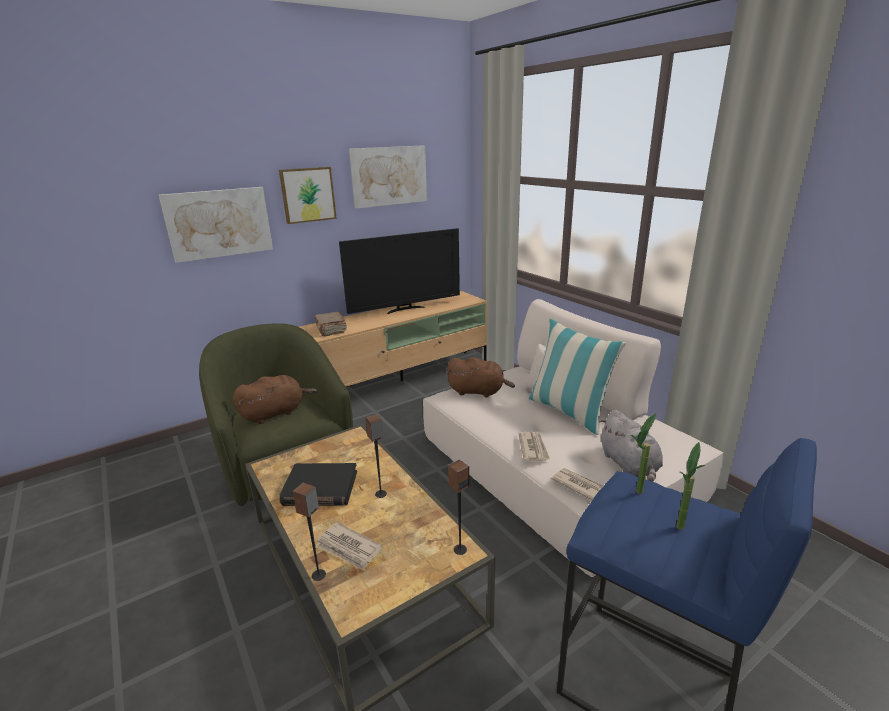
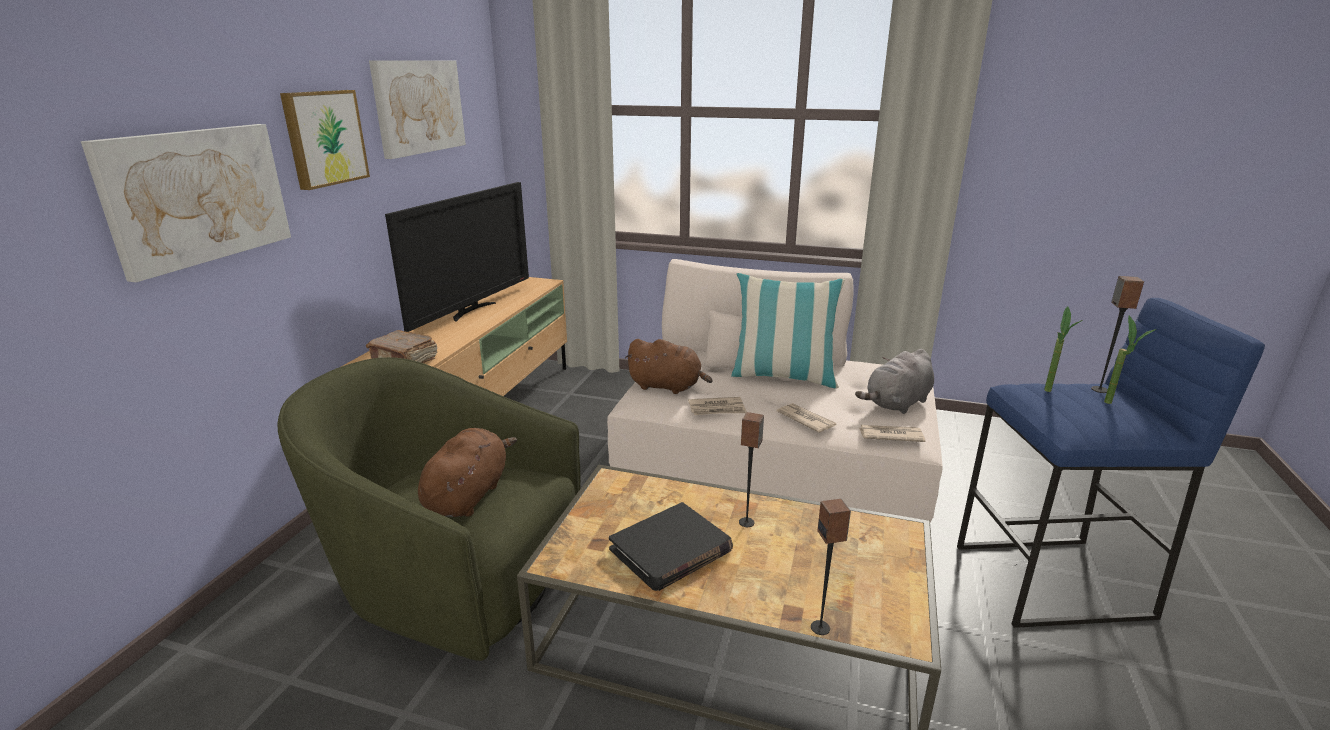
camera: 40 degrees left, 0 degrees up
newspaper [316,522,382,571] -> newspaper moved to [688,397,747,415]
brown plush toy [447,357,515,397] -> brown plush toy turned 45 degrees clockwise [625,339,712,394]
speaker [448,460,469,555] -> speaker moved to [1091,276,1144,393]
grey plush toy [599,410,663,482] -> grey plush toy turned 105 degrees clockwise [855,349,934,414]

